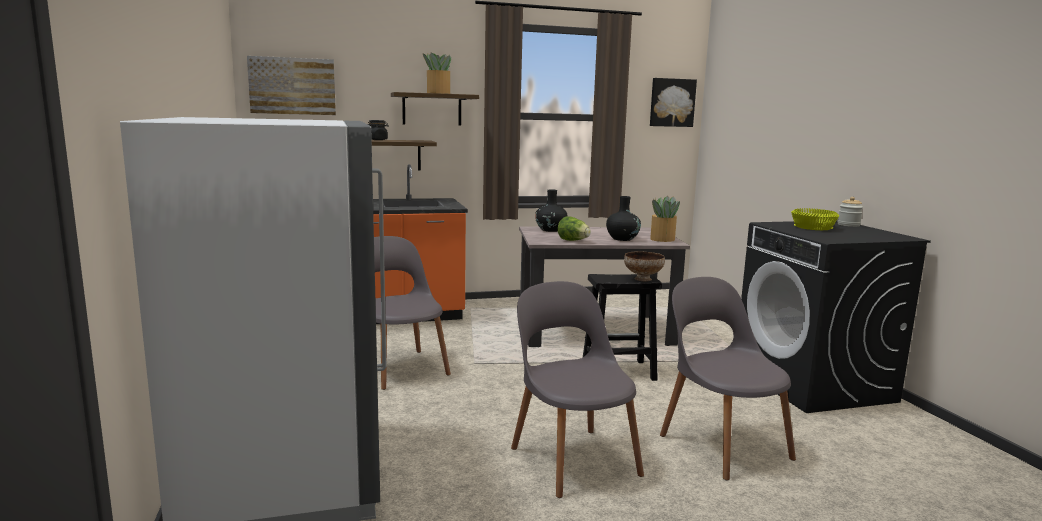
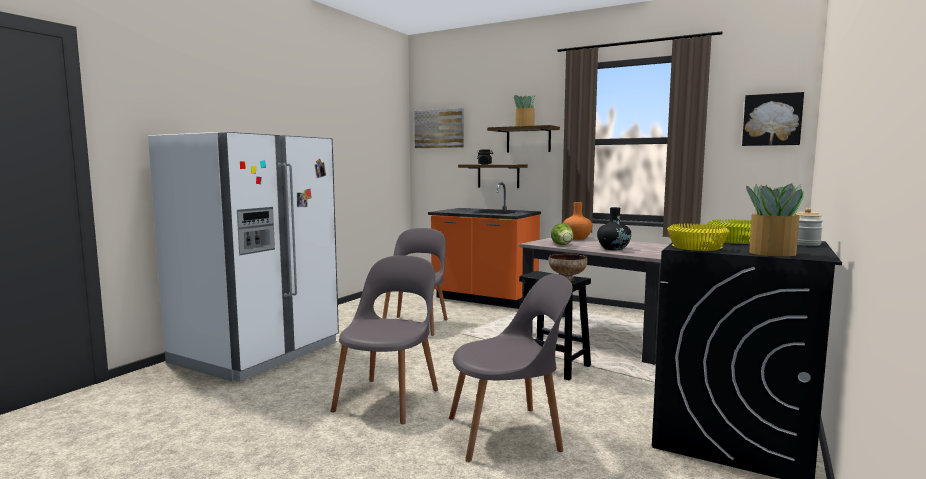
camera: 45 degrees right, 5 degrees down
black vase [535,189,568,232] -> orange vase [563,202,592,240]
potted plant [650,196,680,242] -> potted plant moved to [746,183,804,257]
grey chair [660,277,796,480] -> grey chair turned 60 degrees clockwise [449,274,573,462]
none -> yellow bowl [667,224,730,251]

